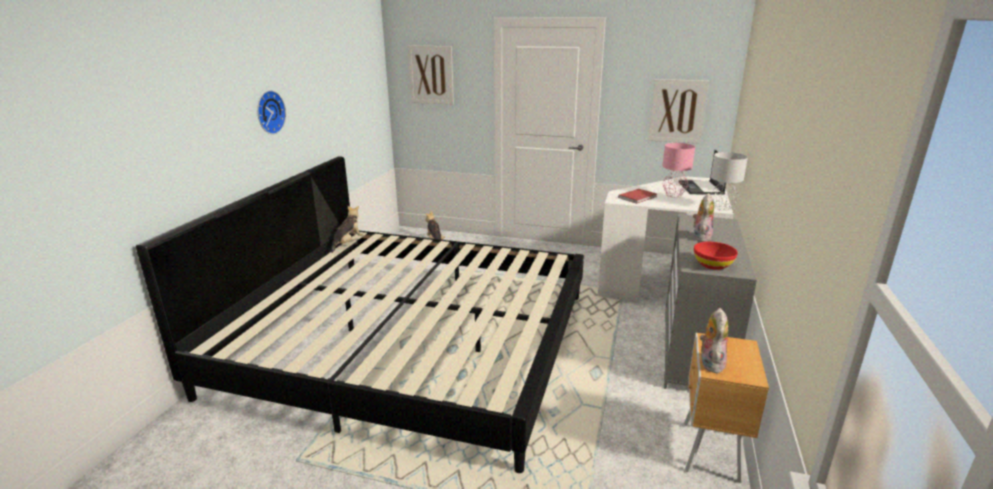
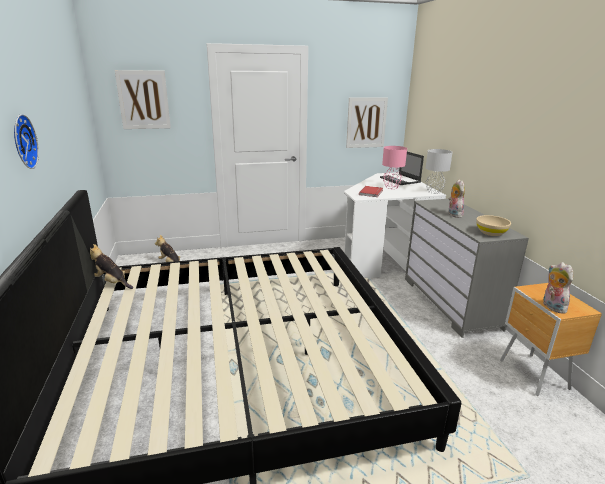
camera: 30 degrees left, 0 degrees up
plush toy [331,206,364,253] -> plush toy turned 60 degrees counterclockwise [90,244,133,289]
red bowl [694,242,738,270] -> beige bowl [476,215,511,236]

